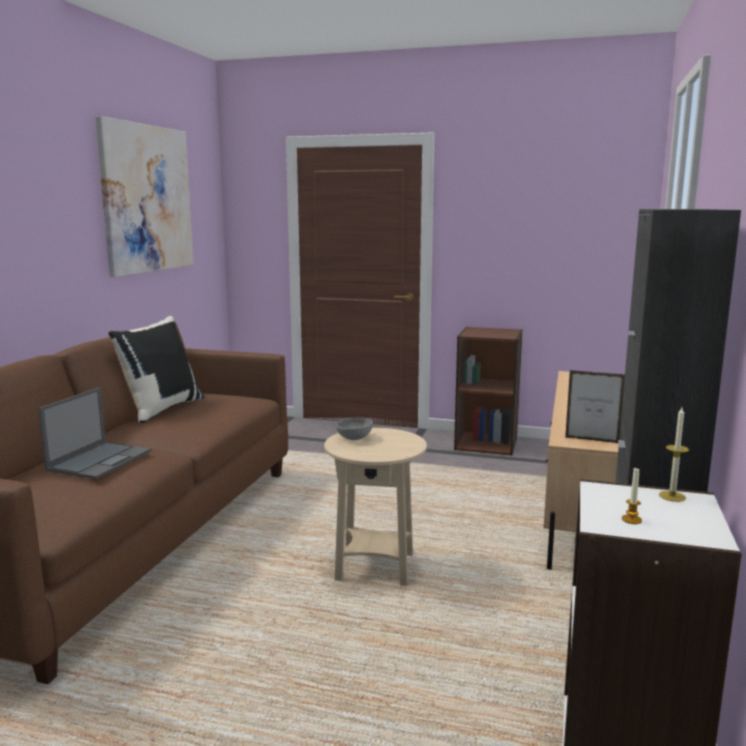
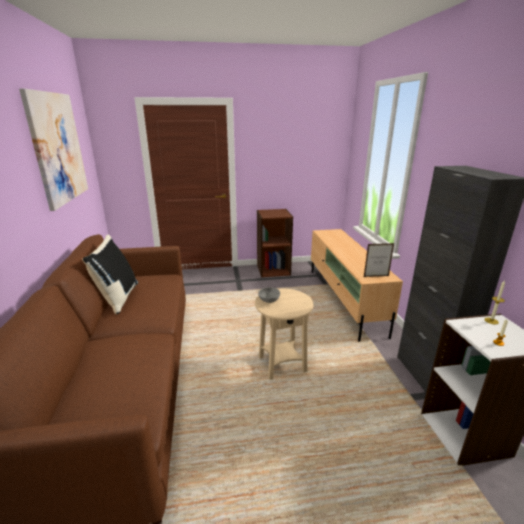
camera: 25 degrees left, 10 degrees up
laptop [38,387,151,479] -> none

